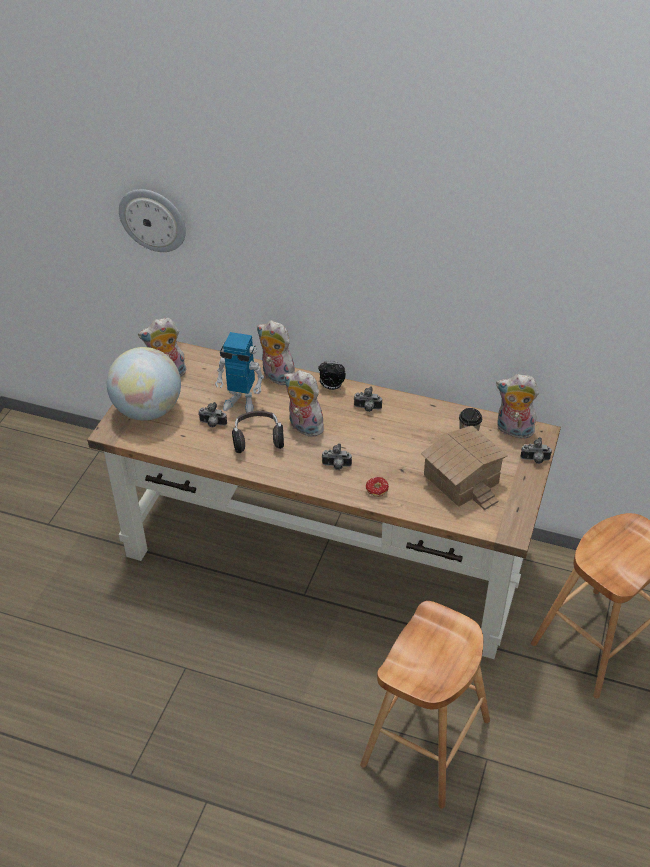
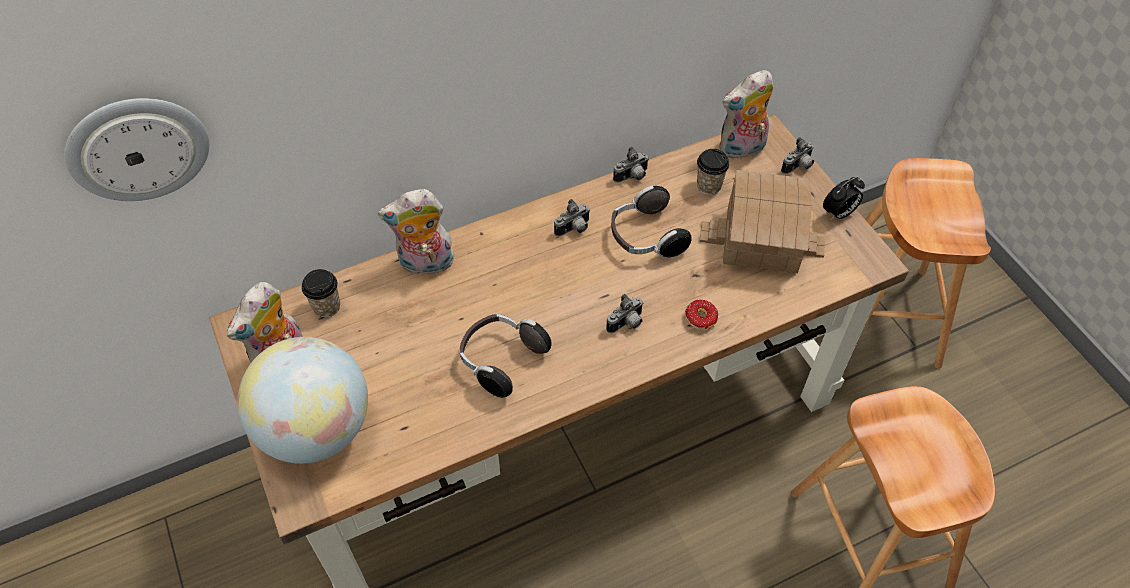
camera: 45 degrees left, 10 degrees up
camera [198,402,227,427] -> camera moved to [613,147,649,183]
toy robot [215,332,264,413] -> none
plush toy [284,370,324,437] -> none
alarm clock [318,361,346,390] -> alarm clock moved to [823,177,865,221]
none -> cup [302,269,340,317]
none -> headphones [611,186,692,258]

